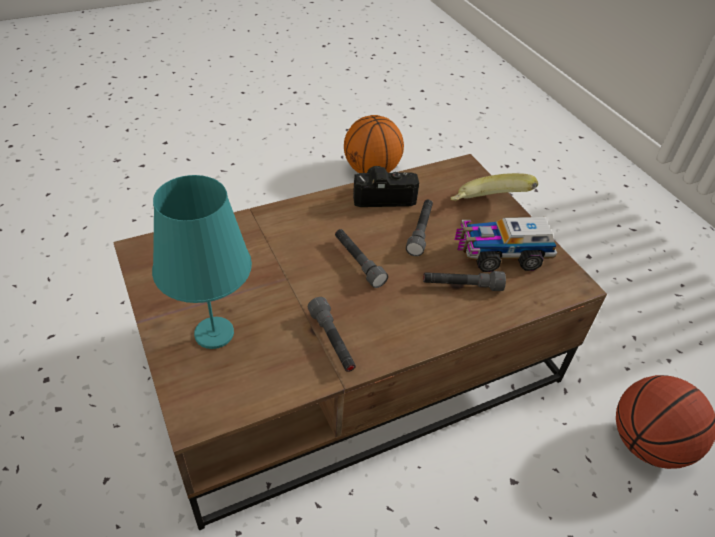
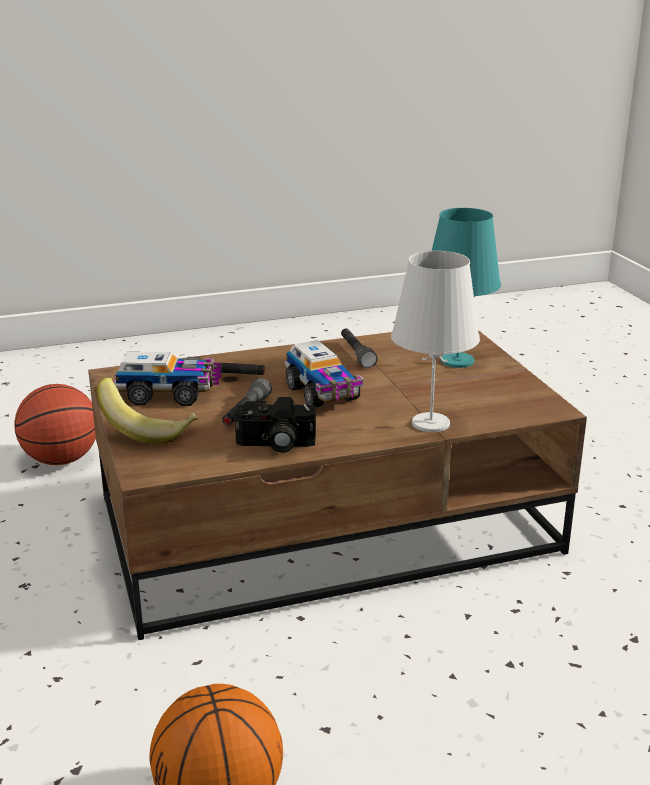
camera: 170 degrees left, 20 degrees down
grey flashlight [335,229,388,288] -> toy truck [285,340,364,407]
none -> white table lamp [391,251,480,432]

